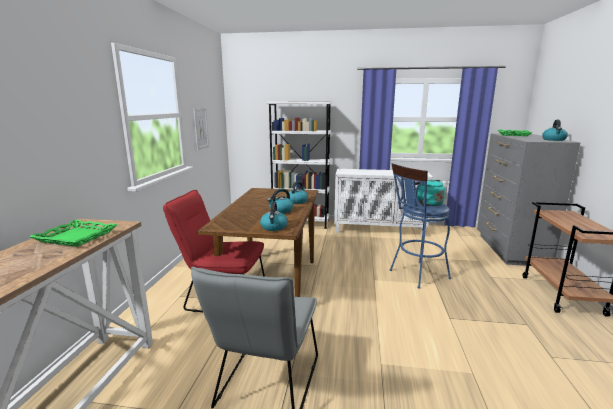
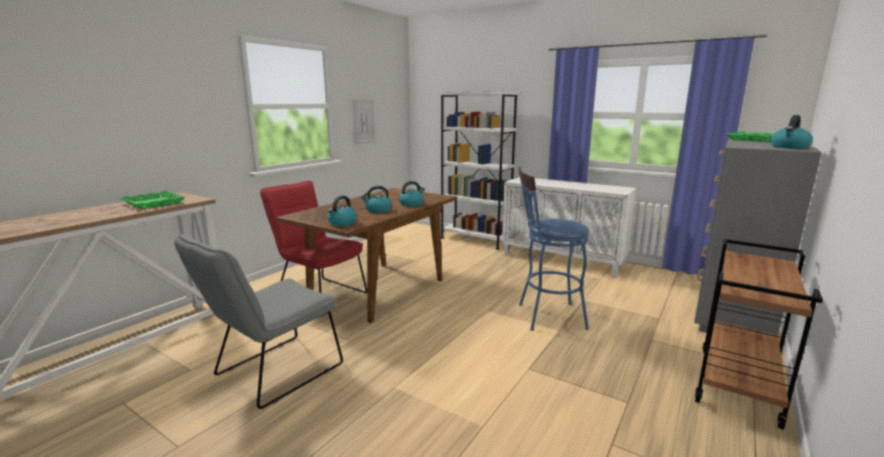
camera: 25 degrees right, 0 degrees up
turquoise kettle [415,179,445,206] -> none

